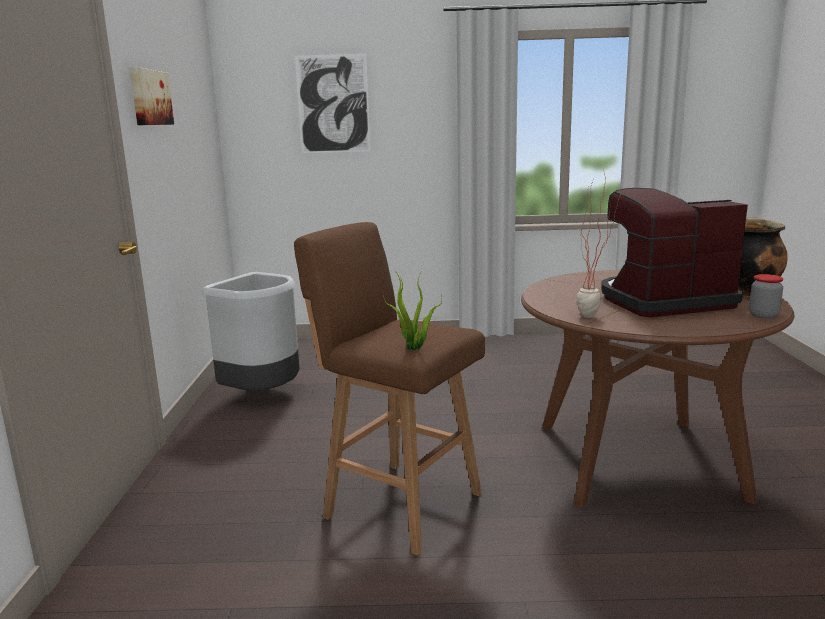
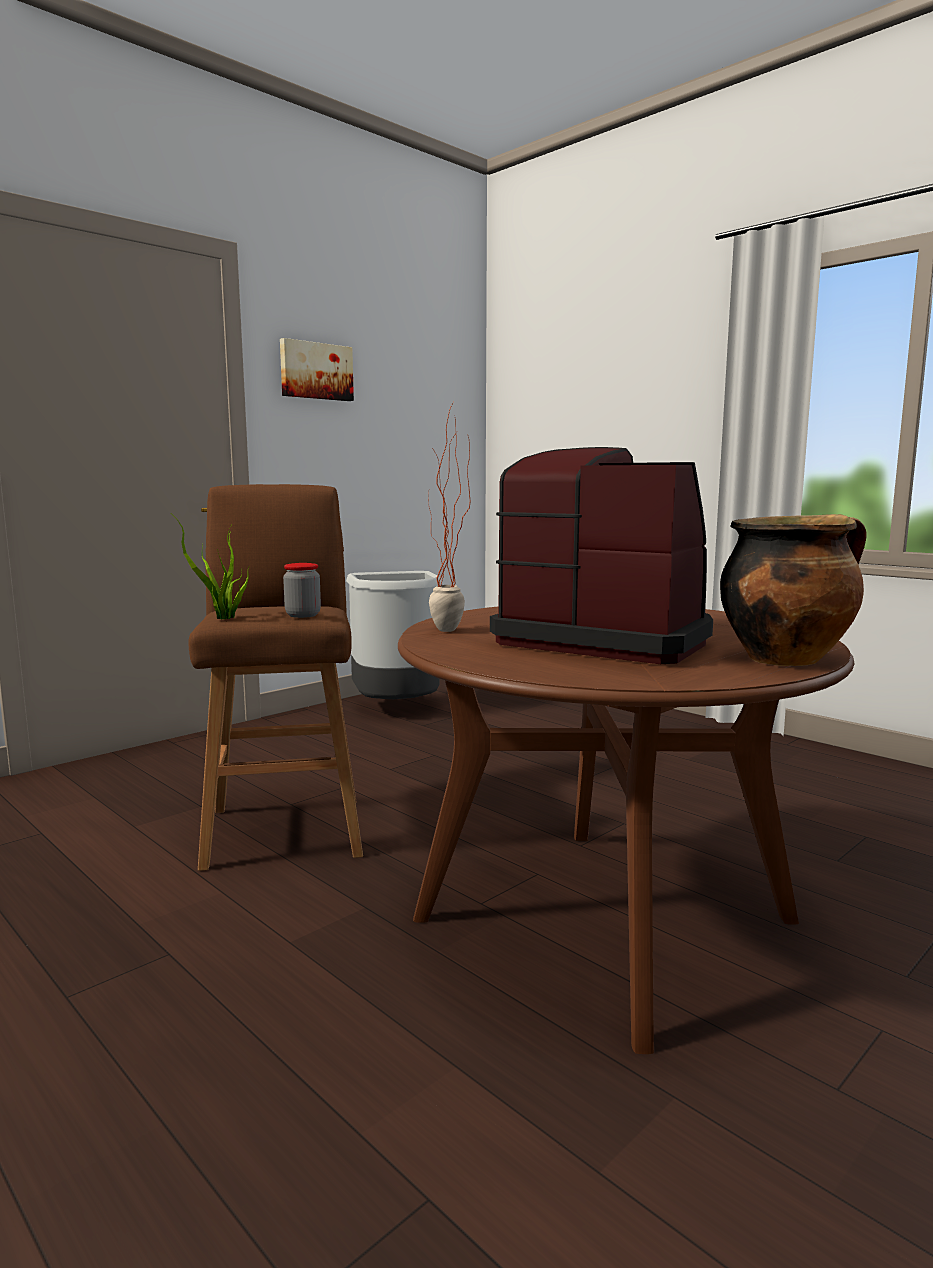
camera: 45 degrees right, 5 degrees down
picture [295,53,371,154] -> none
jar [749,274,783,319] -> jar moved to [283,563,321,618]

